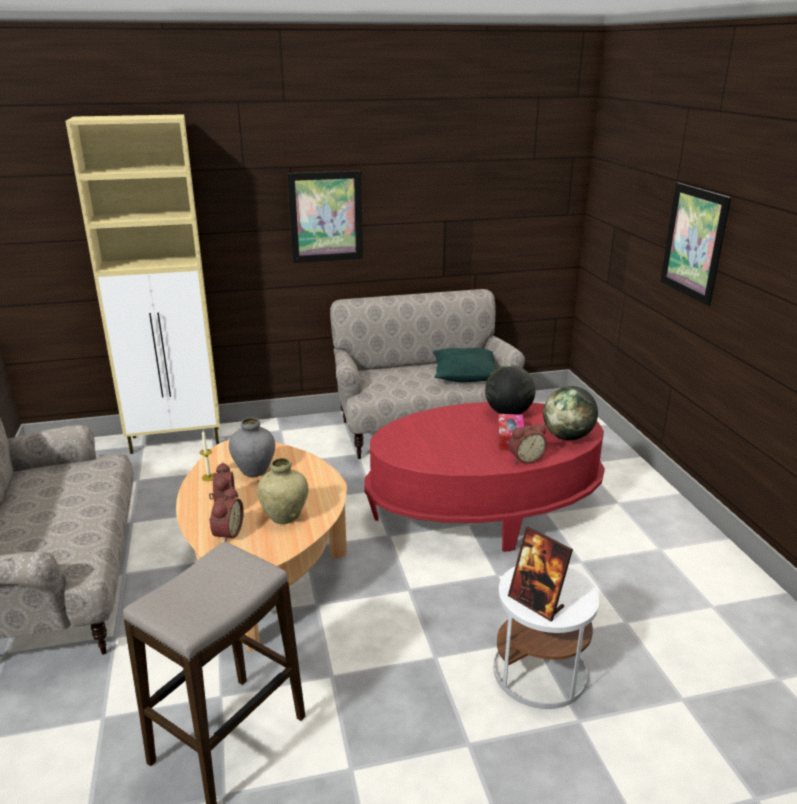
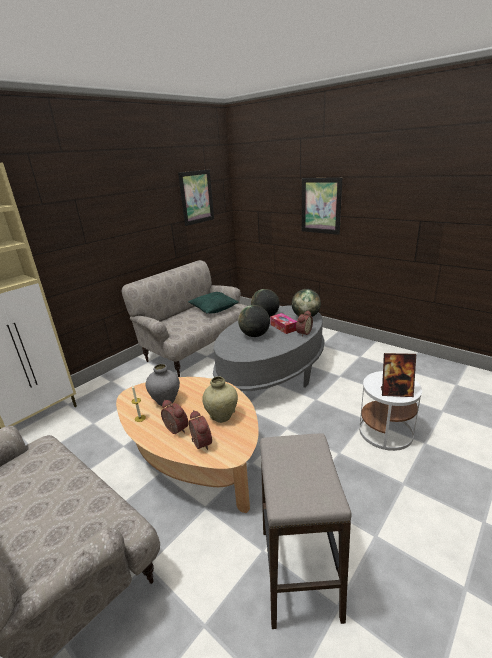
camera: 35 degrees left, 0 degrees up
picture [287,171,363,263] -> picture moved to [178,169,214,226]
red coffee table [364,402,605,552] -> grey coffee table [213,305,325,391]
none -> globe [238,305,270,337]

